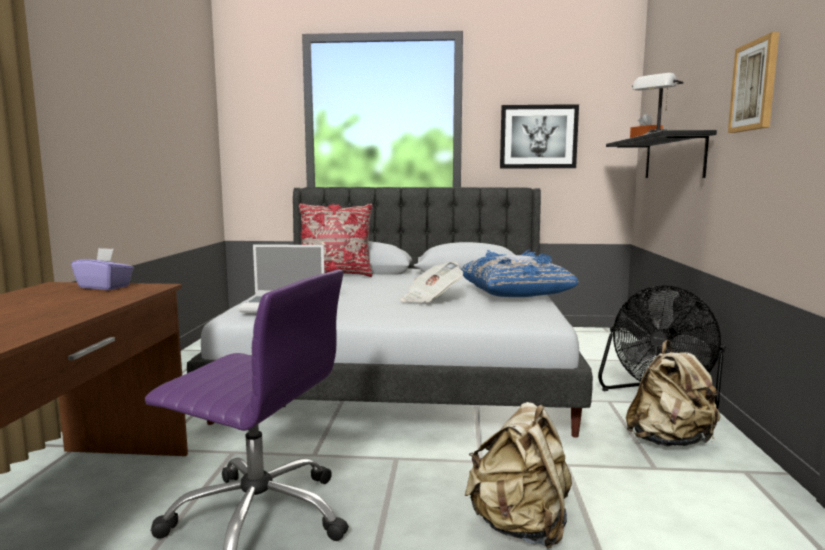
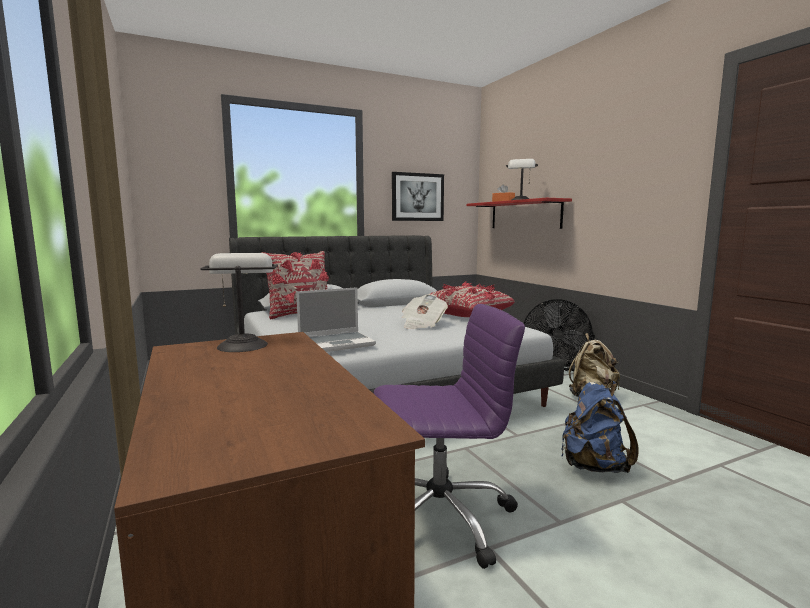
camera: 30 degrees left, 0 degrees up
purple tissue box [71,248,134,290] -> table lamp [200,253,278,352]
blue pillow [460,249,579,297] -> red pillow [430,281,515,317]
beige backpack [465,402,572,549] -> blue backpack [561,381,639,473]
black shelf [606,130,717,178] -> red shelf [467,198,572,229]
picture [728,32,779,133] -> none

